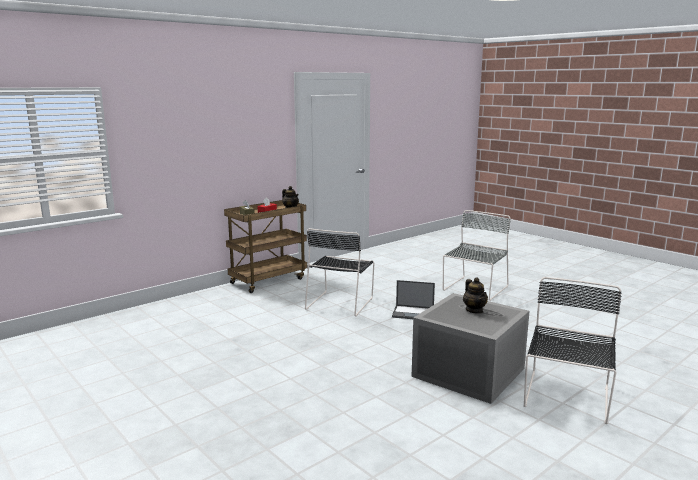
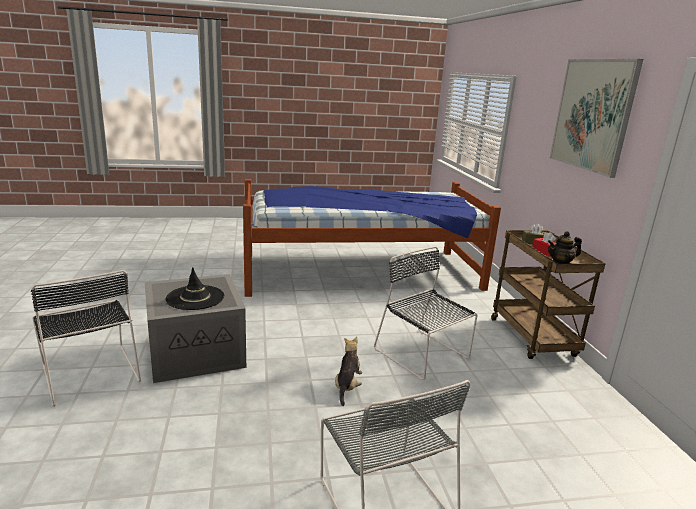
camera: 120 degrees right, 5 degrees up
laptop [392,280,435,319] -> plush toy [335,337,362,406]
teapot [463,277,488,314] -> black hat [166,267,224,310]
none -> bed [243,179,501,297]
none -> picture [550,59,643,178]

